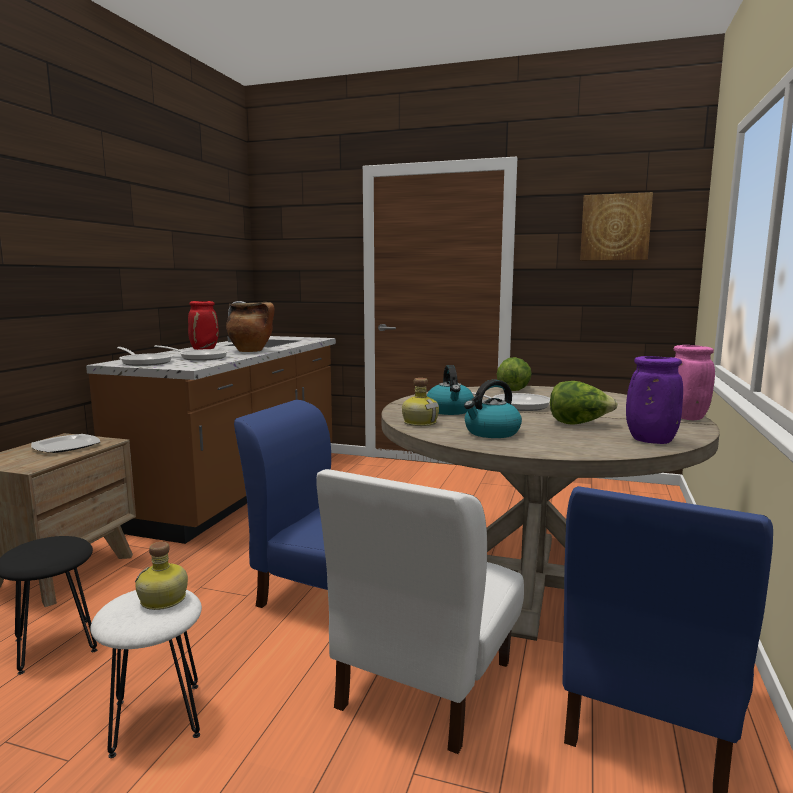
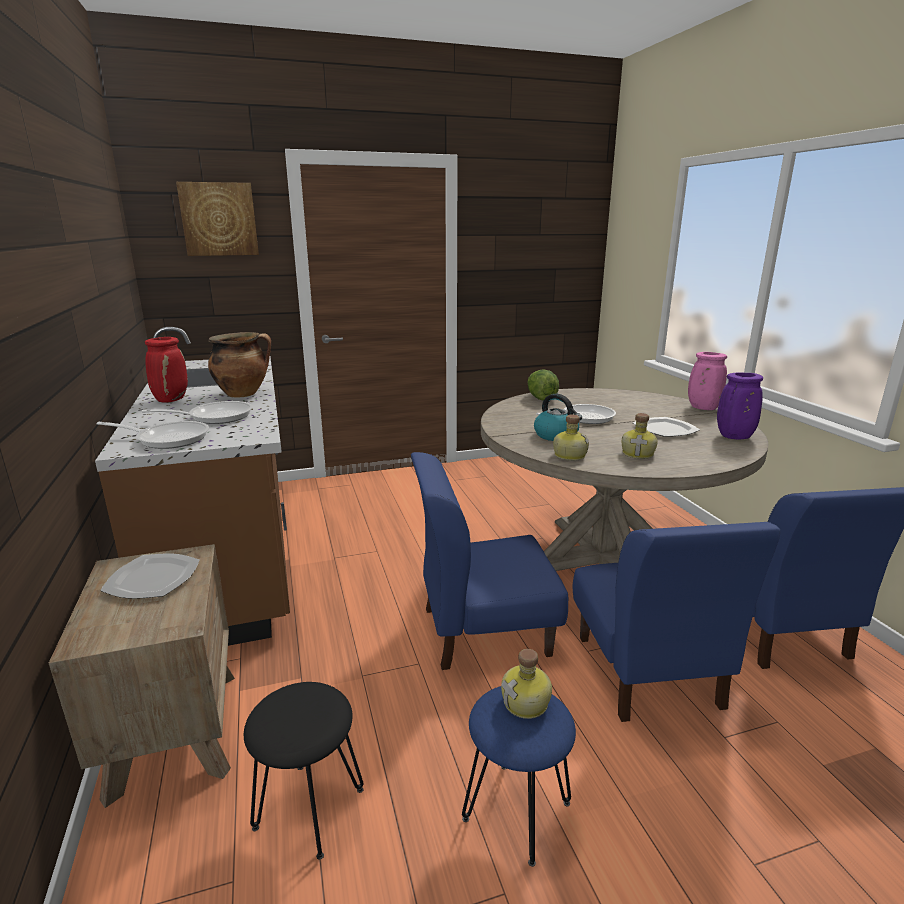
camera: 35 degrees left, 10 degrees up
white stool [91,590,202,758] -> blue stool [462,686,576,867]
white chair [316,469,524,754] -> blue chair [573,522,780,722]
kettle [464,379,522,438] -> bottle [621,413,658,459]
lettuce [550,381,618,425] -> plate [633,417,700,437]
picture [580,192,653,261] -> picture moved to [176,182,259,256]

